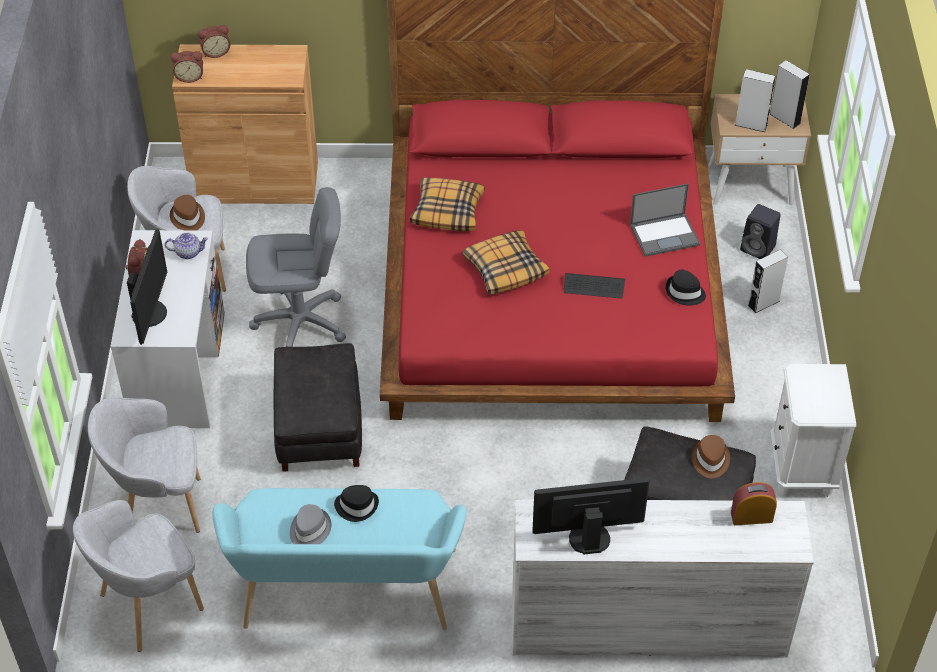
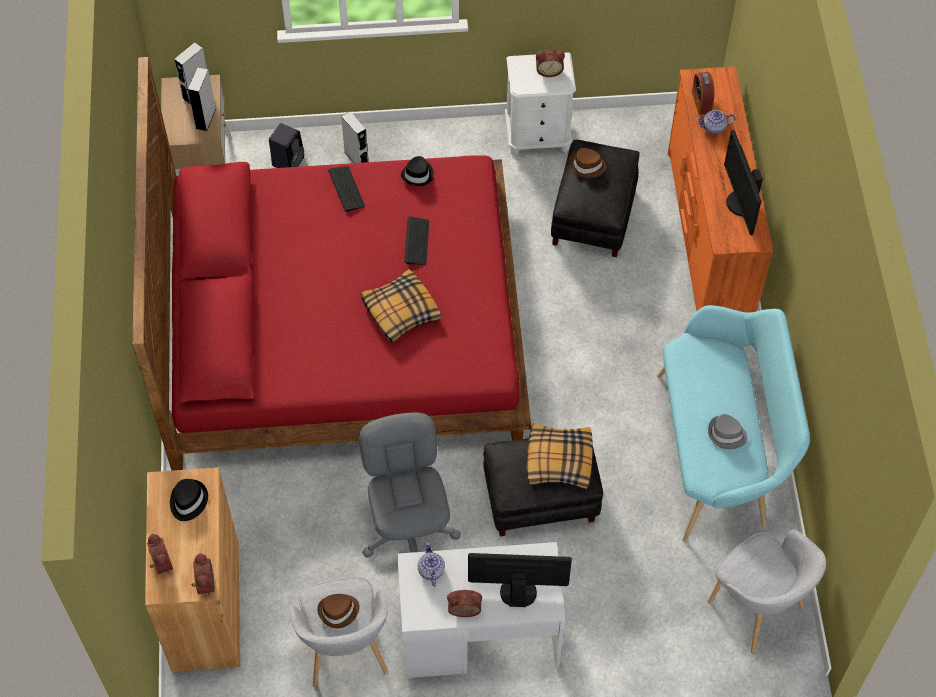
camera: 95 degrees left, 10 degrees up
grey armchair [88,397,201,533] -> none
black hat [334,485,379,522] -> black hat moved to [170,479,208,521]
pillow [410,178,485,231] -> pillow moved to [527,423,593,489]
white dresser [512,499,814,657] -> orange dresser [668,66,773,313]
laptop [630,183,700,257] -> keyboard [328,166,365,212]
none -> alarm clock [536,50,565,77]
none -> teapot [696,110,735,134]

